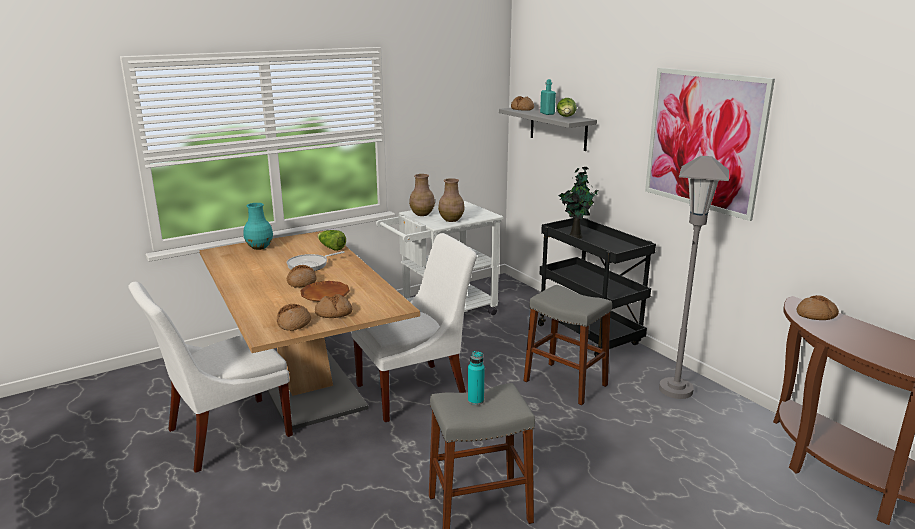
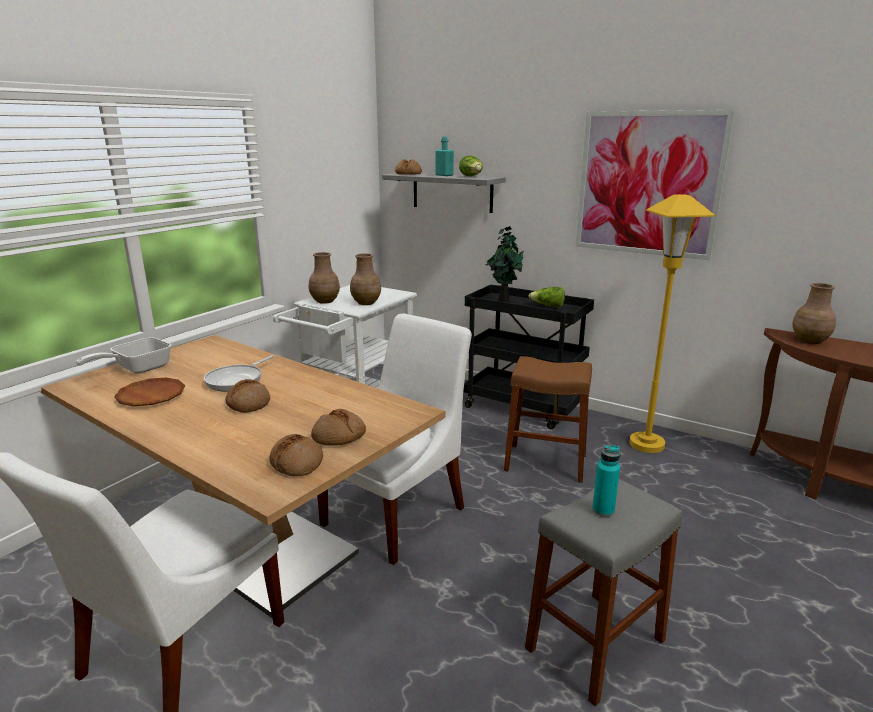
camera: 25 degrees left, 0 degrees up
turquoise vase [243,203,273,250] -> frying pan [76,337,171,374]
brown plate [301,281,350,301] -> brown plate moved to [114,378,185,406]
lettuce [317,230,346,251] -> lettuce moved to [528,287,565,308]
grey stool [524,285,612,405] -> brown stool [504,356,592,483]
grey floor lamp [659,156,729,399] -> yellow floor lamp [629,194,715,453]
bread [796,295,839,320] -> brown vase [792,283,836,344]

